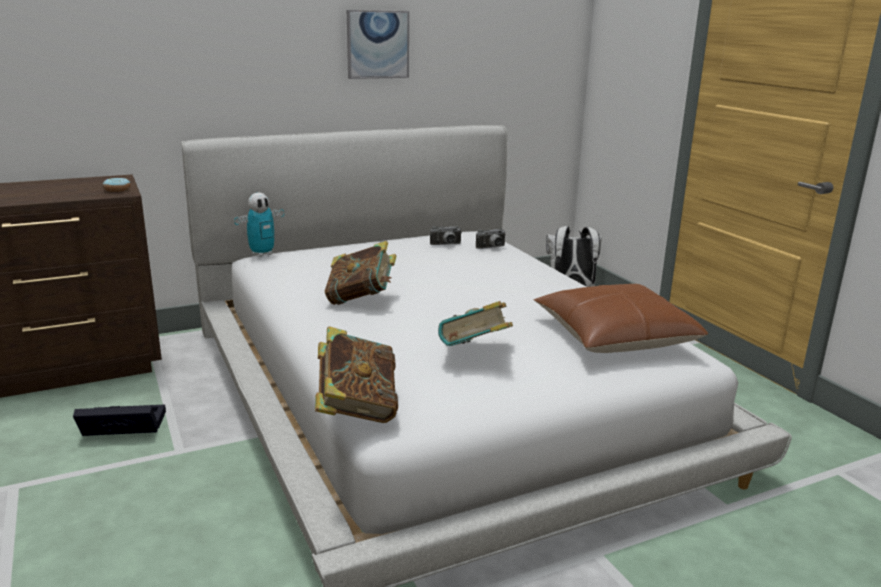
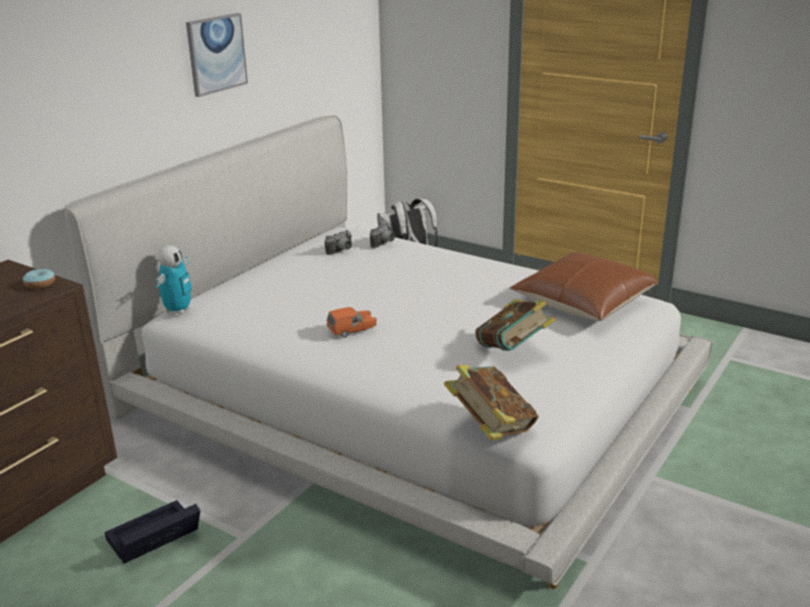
camera: 30 degrees left, 5 degrees up
book [325,241,396,305] -> orange toy car [327,307,377,338]

